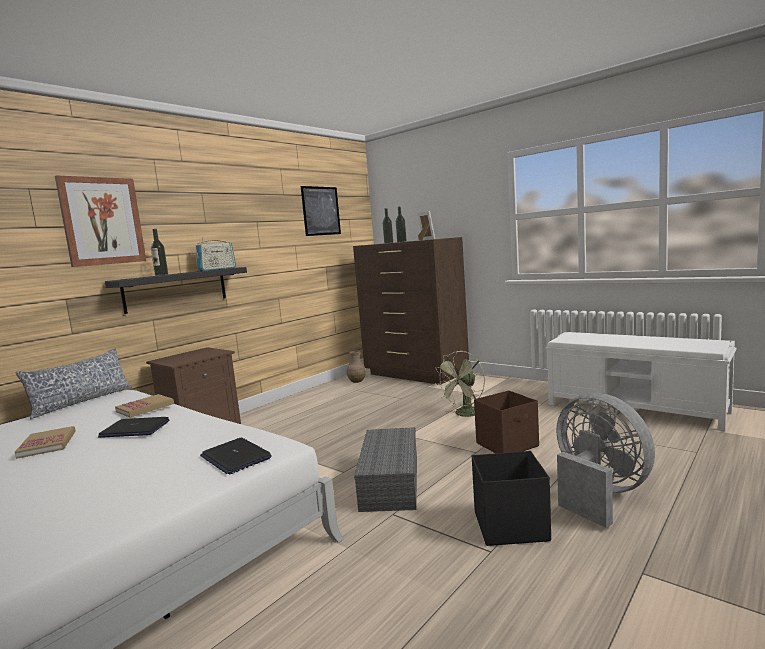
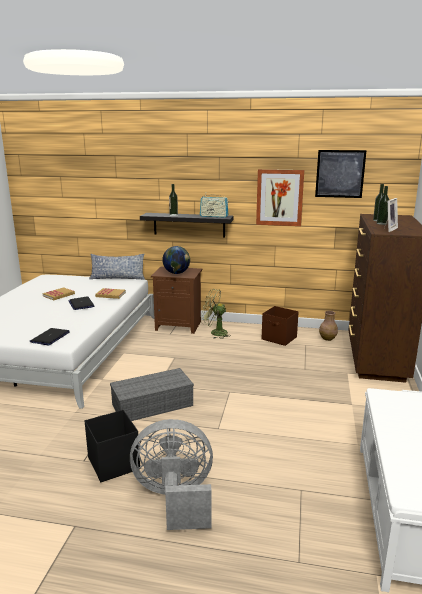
camera: 60 degrees right, 10 degrees up
picture [55,176,146,267] -> picture moved to [256,169,304,226]
green fan [434,351,485,417] -> green fan moved to [201,289,231,339]
brown storage box [474,390,539,453] -> brown storage box moved to [262,306,299,346]
grey fan [556,393,655,528] -> grey fan turned 120 degrees counterclockwise [130,419,213,530]
none -> globe [162,246,190,274]

